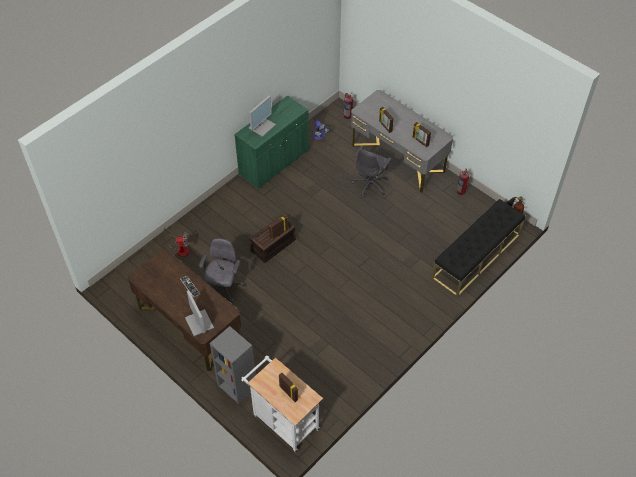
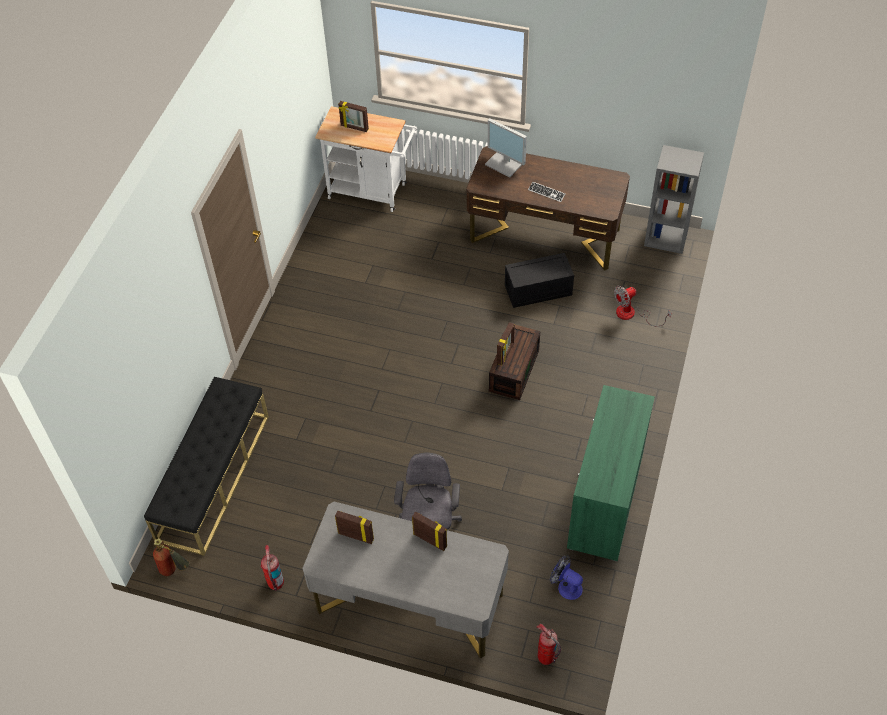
camera: 155 degrees right, 0 degrees up
grey office chair [199,238,244,303] -> black storage box [505,253,574,308]
grey bookcase [210,326,256,404] -> grey bookcase moved to [644,145,704,254]
monitor [249,96,276,137] -> none

